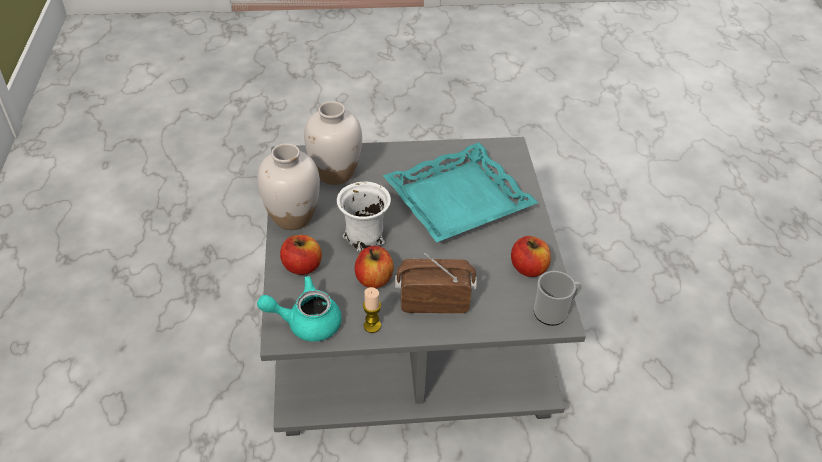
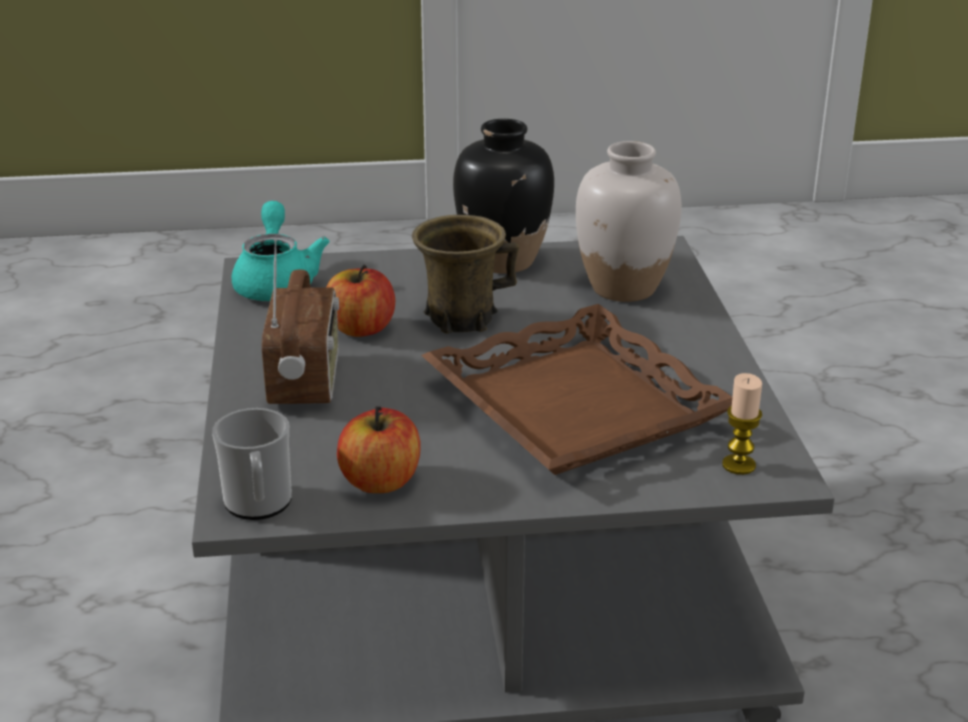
camera: 90 degrees right, 15 degrees down
white vase [257,143,320,230] -> black vase [453,119,554,274]
apple [280,235,322,275] -> none
white mug [337,182,391,251] -> brown mug [412,215,519,334]
candle [363,287,381,333] -> candle moved to [722,373,762,475]
turquoise tray [383,142,538,242] -> brown tray [421,304,732,475]

